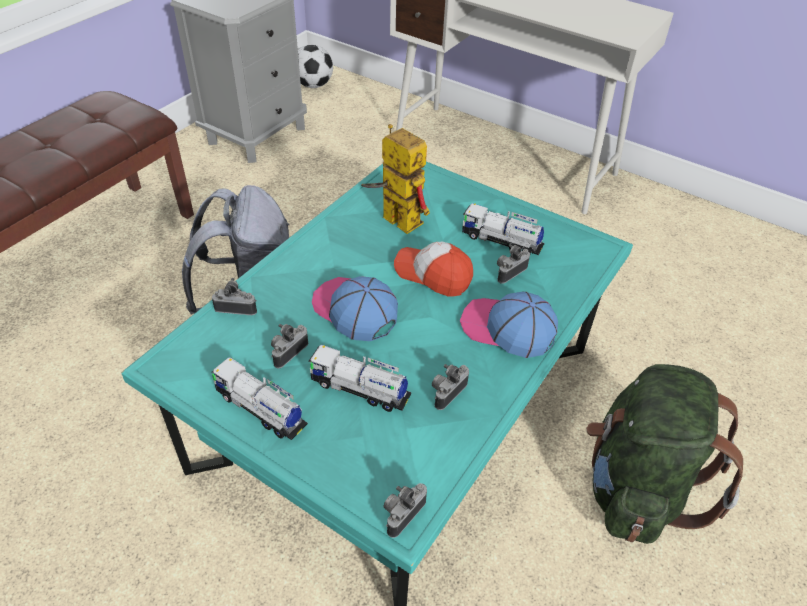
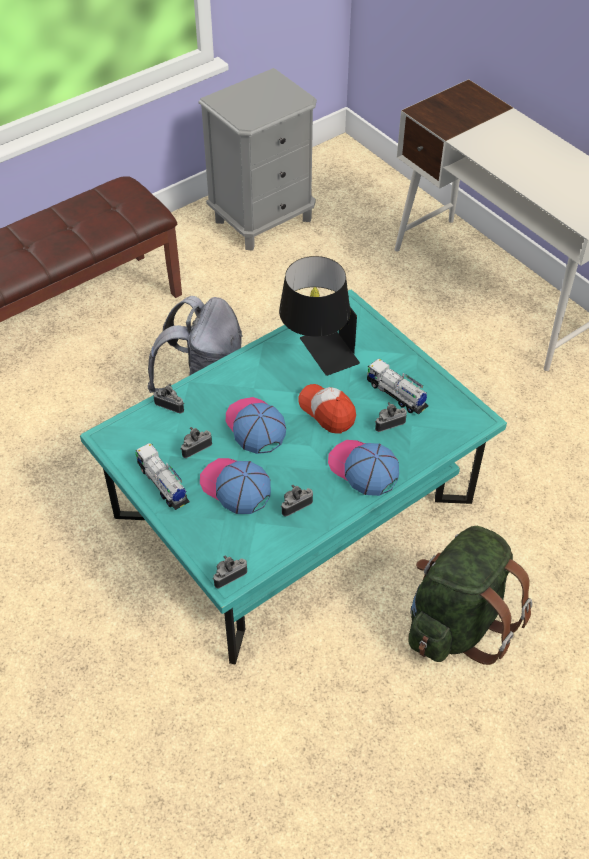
camera: 20 degrees right, 5 degrees up
football [298,45,333,88] -> none
toy truck [308,345,411,412] -> cap [200,458,271,514]
toy robot [361,124,430,234] -> black table lamp [279,256,360,376]

